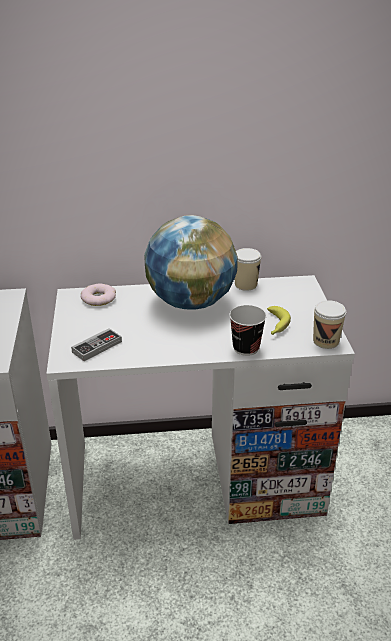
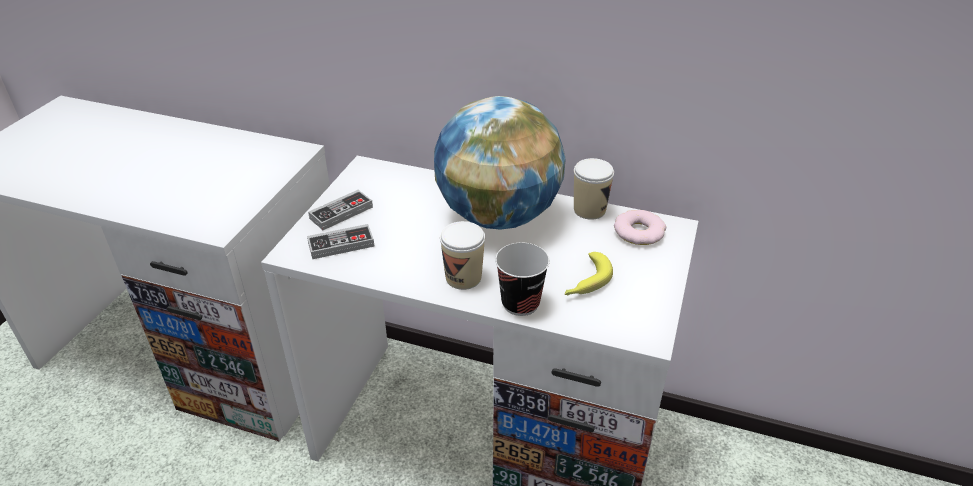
camera: 25 degrees right, 5 degrees up
donut [81,284,116,306] -> donut moved to [614,210,666,245]
cup [313,300,346,349] -> cup moved to [440,221,485,290]
none -> game controller [308,190,373,230]

